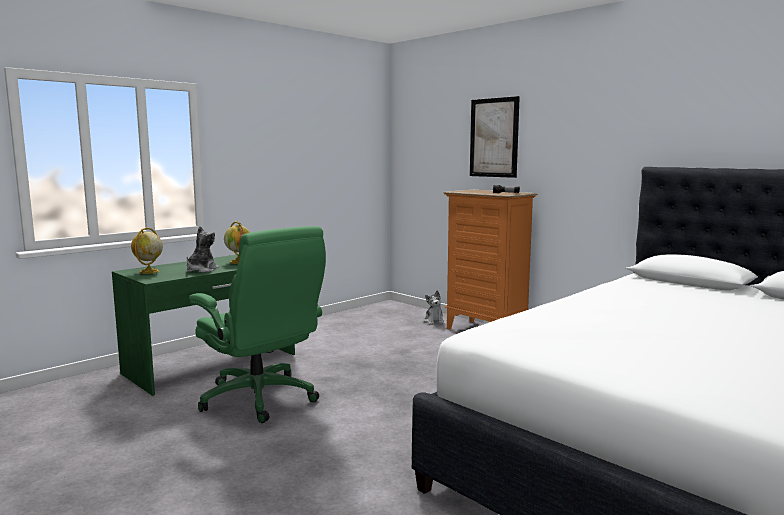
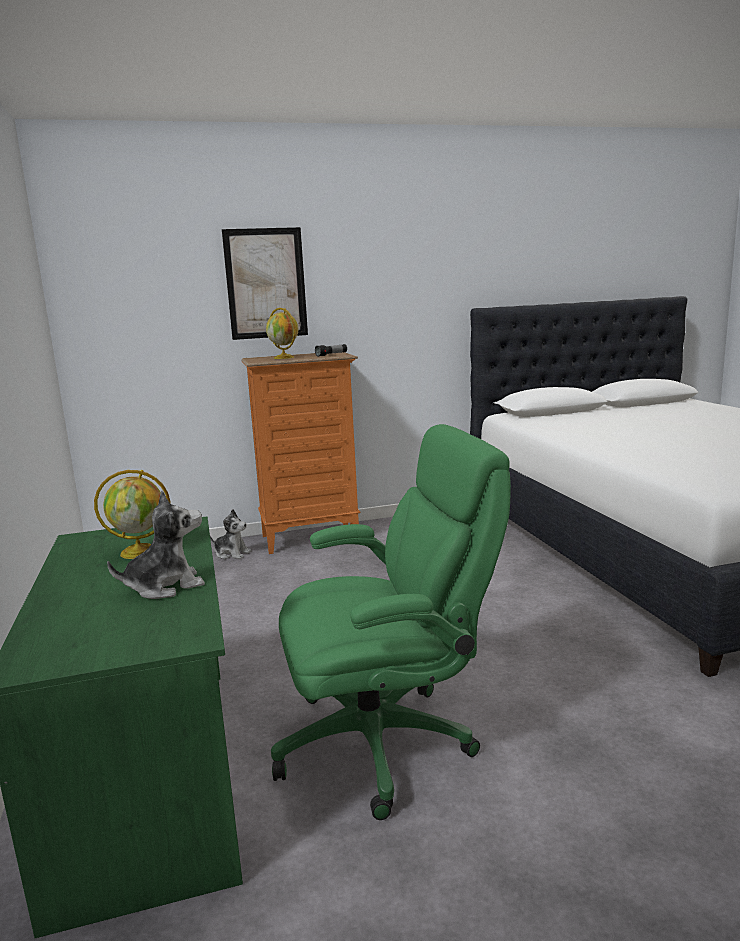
camera: 60 degrees left, 5 degrees up
globe [131,228,163,274] -> globe moved to [266,308,298,359]
plush toy [187,226,219,273] -> plush toy turned 105 degrees clockwise [107,490,205,599]

